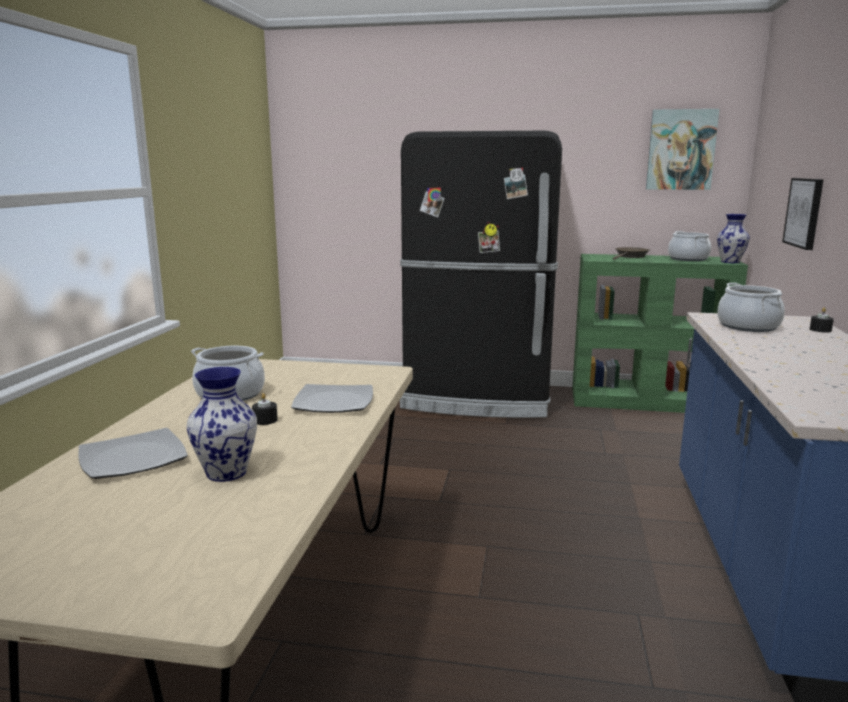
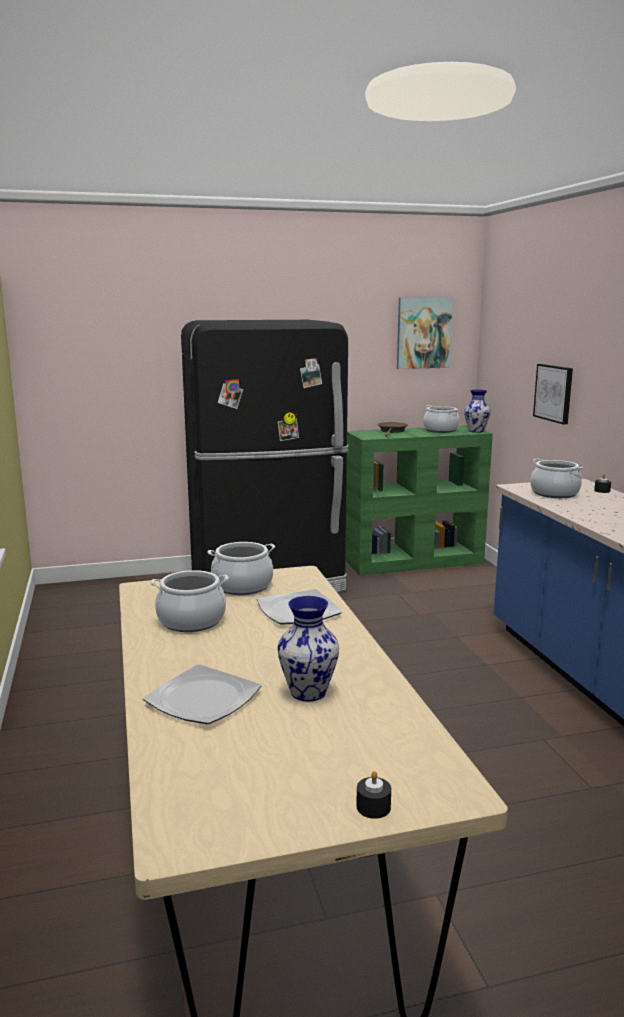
camera: 25 degrees left, 0 degrees up
black candle [252,393,278,425] -> black candle moved to [356,771,391,819]
none -> cooking pot [207,542,275,595]

